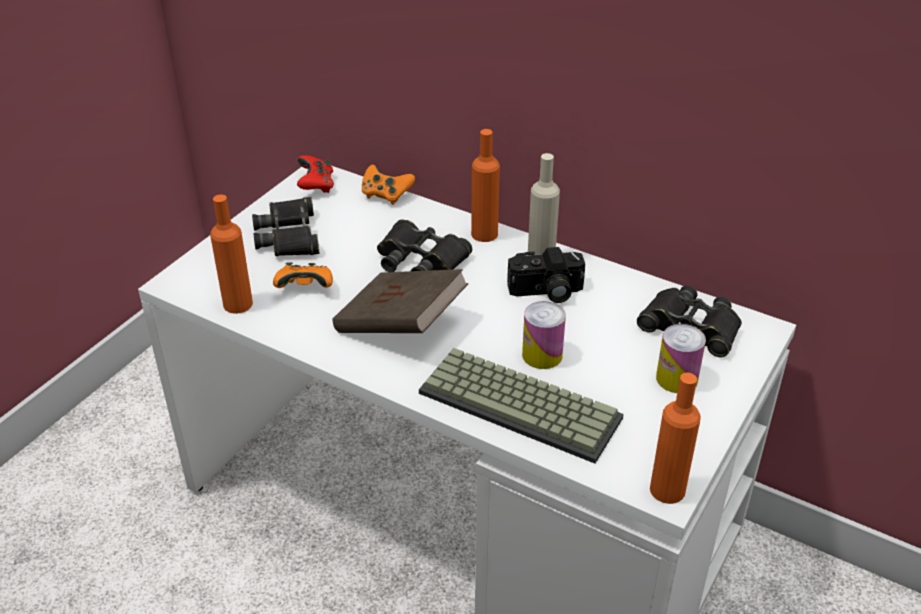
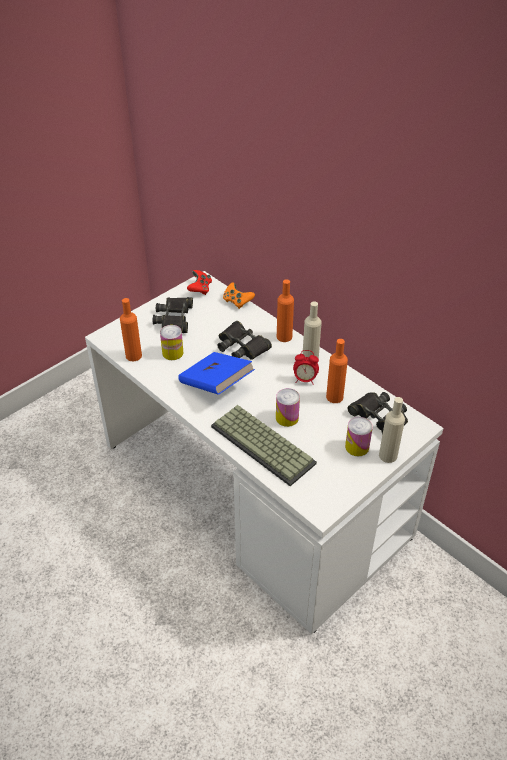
camera: 15 degrees right, 5 degrees up
orange game controller [273,262,333,288] -> can [160,325,183,360]
brown book [333,269,468,333] -> blue book [178,352,255,395]
camera [507,247,585,303] -> alarm clock [293,350,319,385]
orange bottle [650,373,701,504] -> orange bottle moved to [326,339,348,403]
none -> beige bottle [379,397,405,463]

